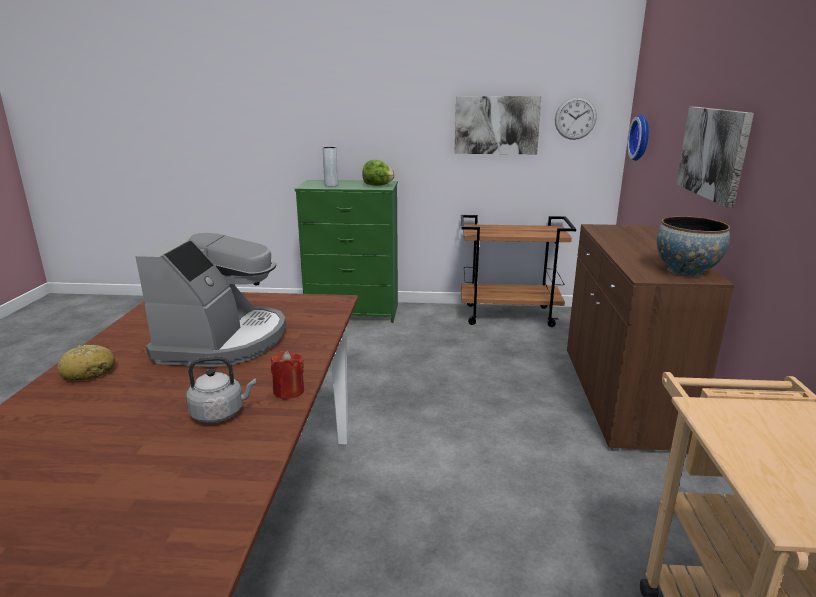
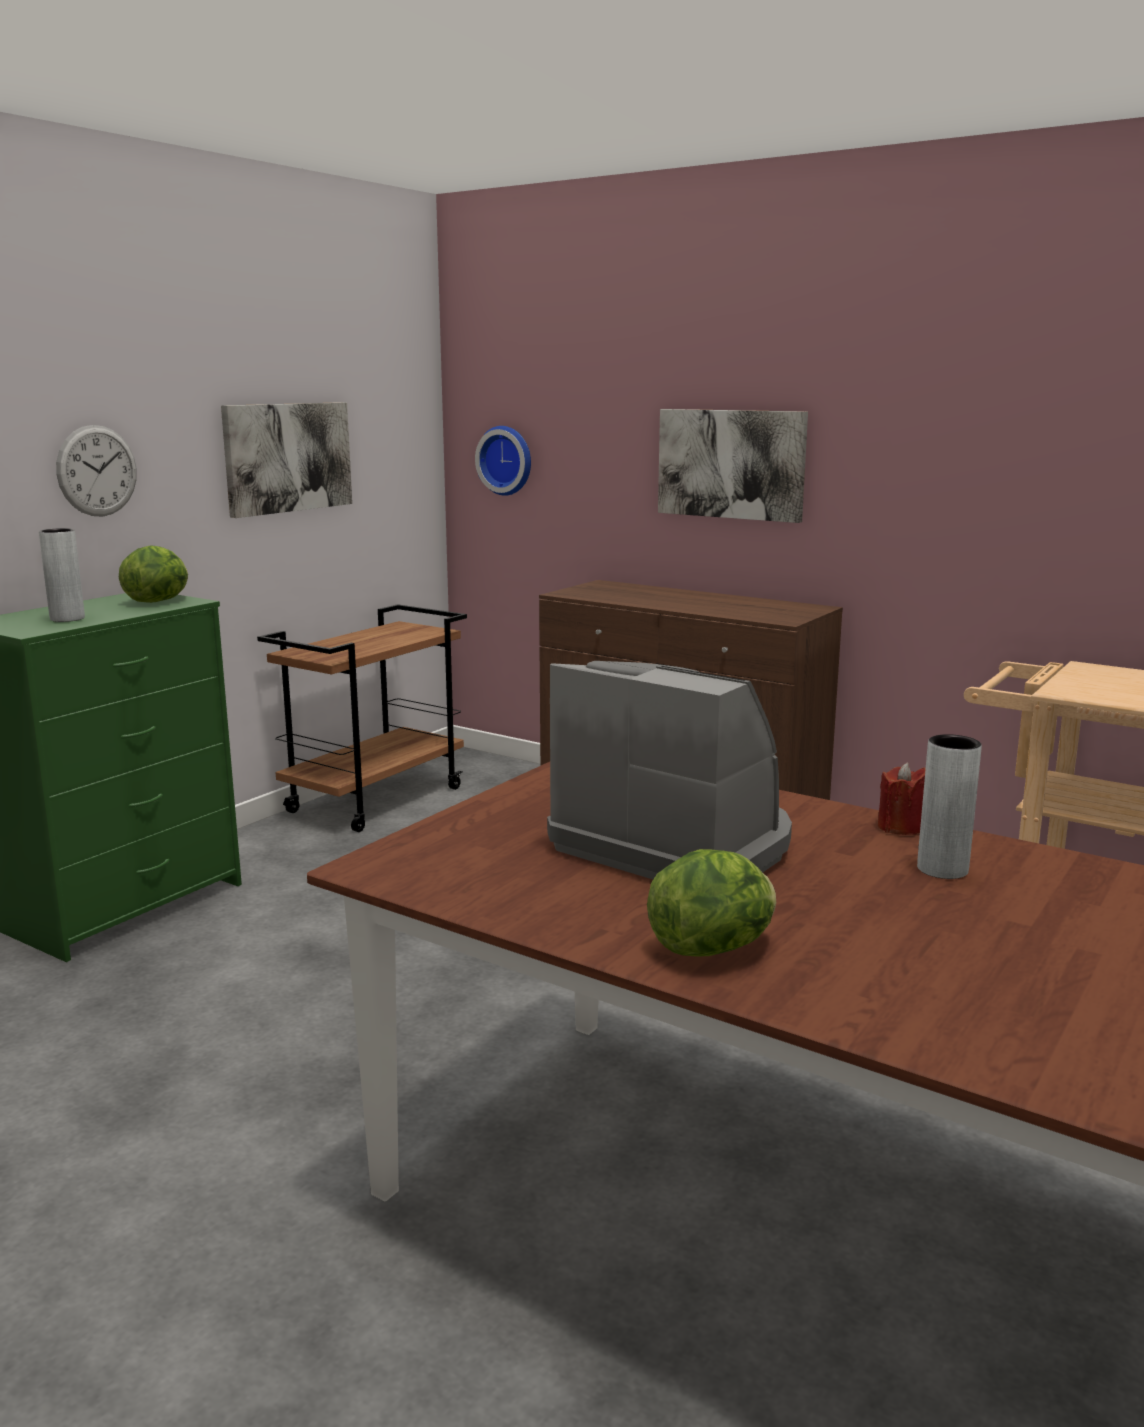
camera: 60 degrees left, 5 degrees down
bread [58,345,115,381] -> lettuce [647,849,776,957]
grey kettle [186,356,256,423] -> grey vase [917,734,982,879]
wall clock [555,97,597,140] -> wall clock moved to [56,425,137,516]
bowl [657,216,730,277] -> none

